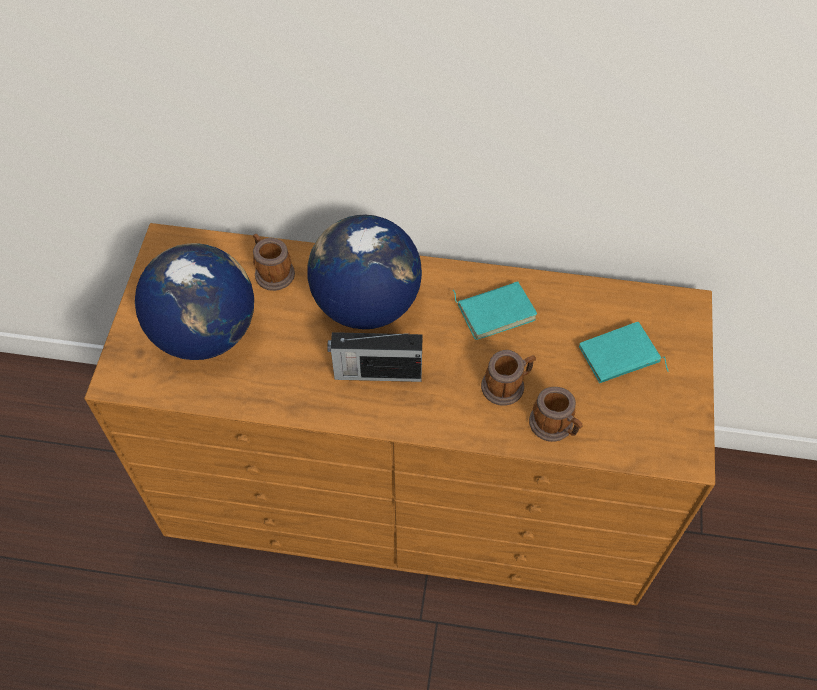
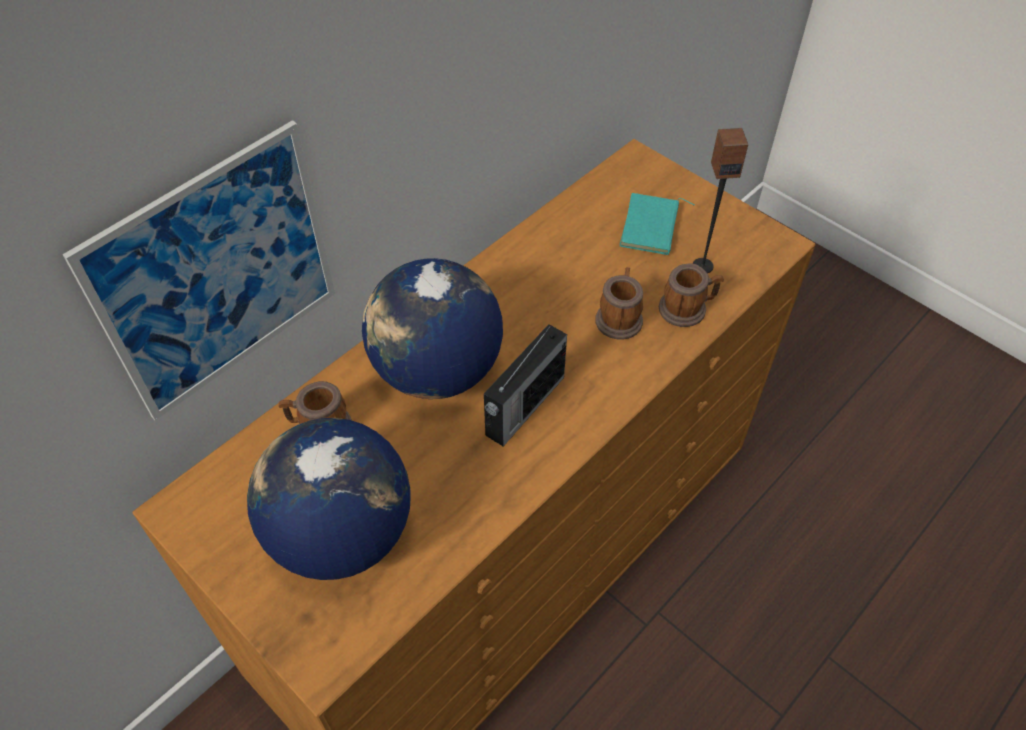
camera: 55 degrees left, 5 degrees down
turquoise book [453,281,537,340] -> none
none -> picture [63,120,335,420]
none -> speaker [693,128,748,273]

